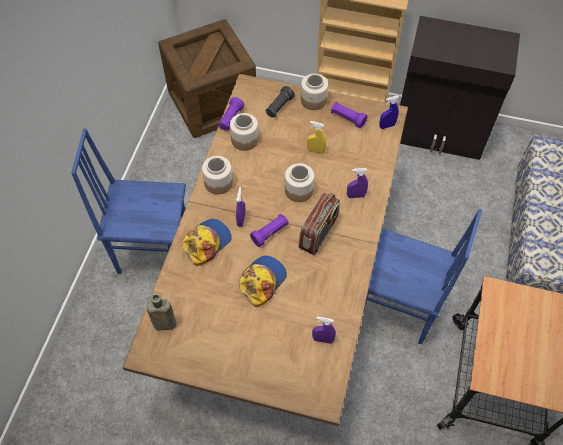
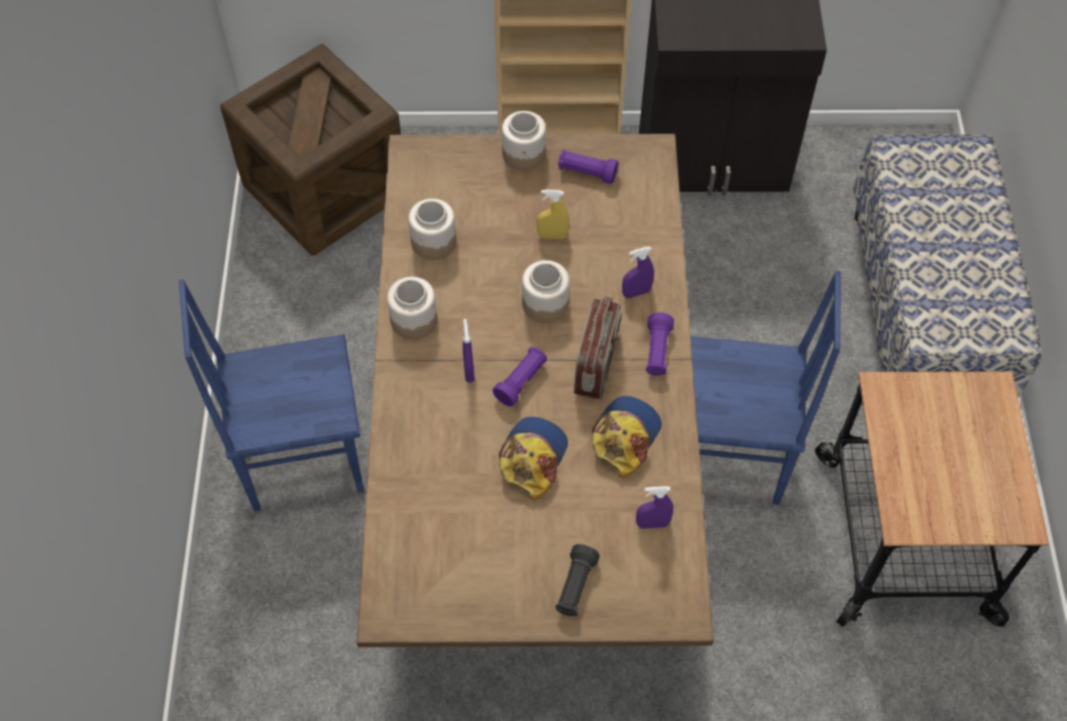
camera: 15 degrees left, 0 degrees up
brown bottle [147,293,176,330] -> none
cap [182,219,232,266] -> cap moved to [592,396,662,478]
purple flashlight [218,97,244,131] -> purple flashlight moved to [646,312,674,376]
black flashlight [266,86,295,117] -> black flashlight moved to [555,544,600,616]
blue spray bottle [379,96,399,129] -> none

